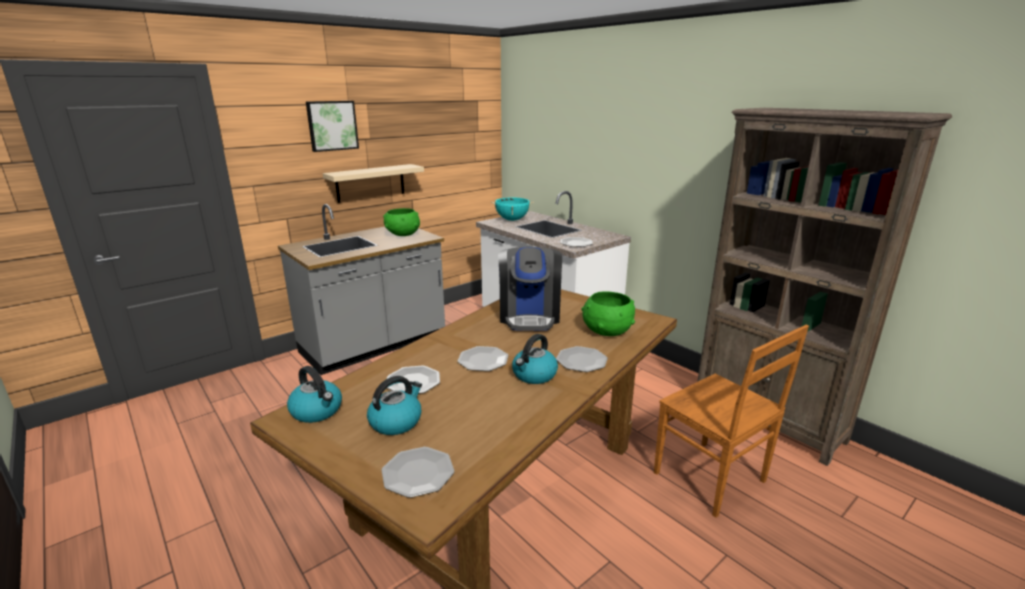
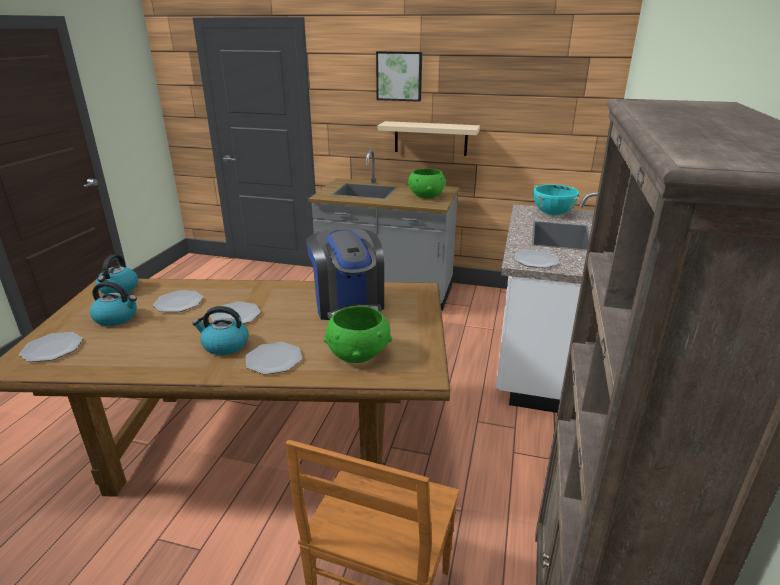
camera: 55 degrees right, 5 degrees up
coffee machine [498,247,562,331] -> coffee machine turned 75 degrees counterclockwise [306,228,384,320]

